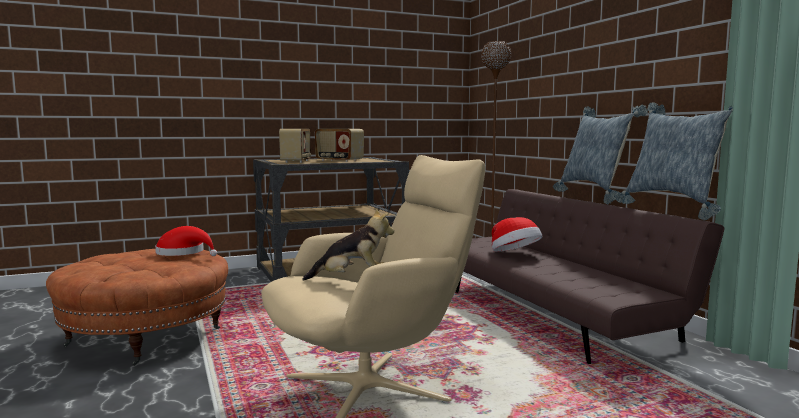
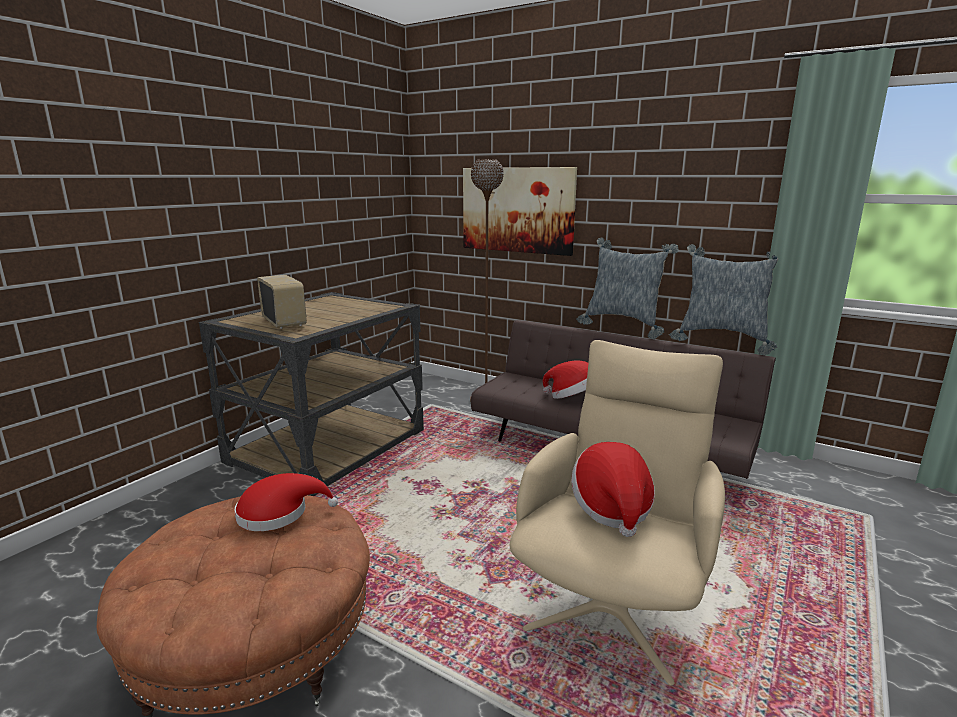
camera: 35 degrees left, 10 degrees up
plush toy [302,208,394,281] -> hat [571,442,655,537]
radio [315,129,364,162] -> none
none -> picture [463,167,577,256]

